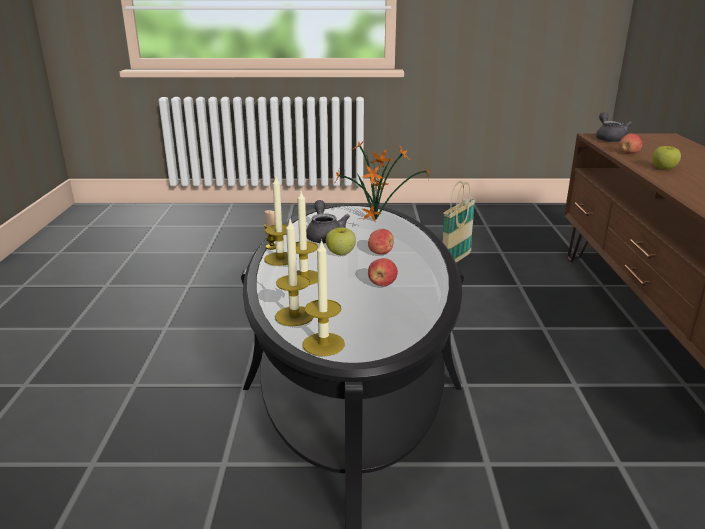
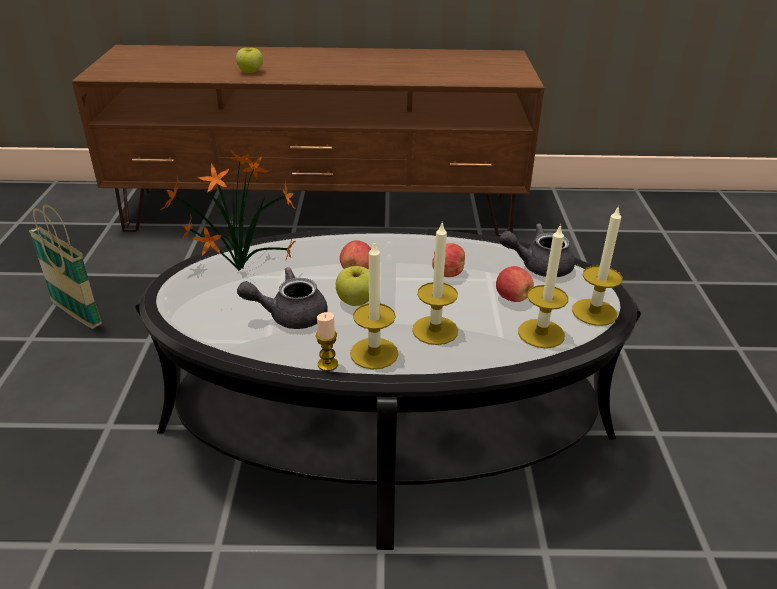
camera: 90 degrees left, 10 degrees up
grey teapot [596,112,632,142] -> grey teapot moved to [499,223,575,277]
apple [619,133,642,154] -> apple moved to [496,266,534,302]

